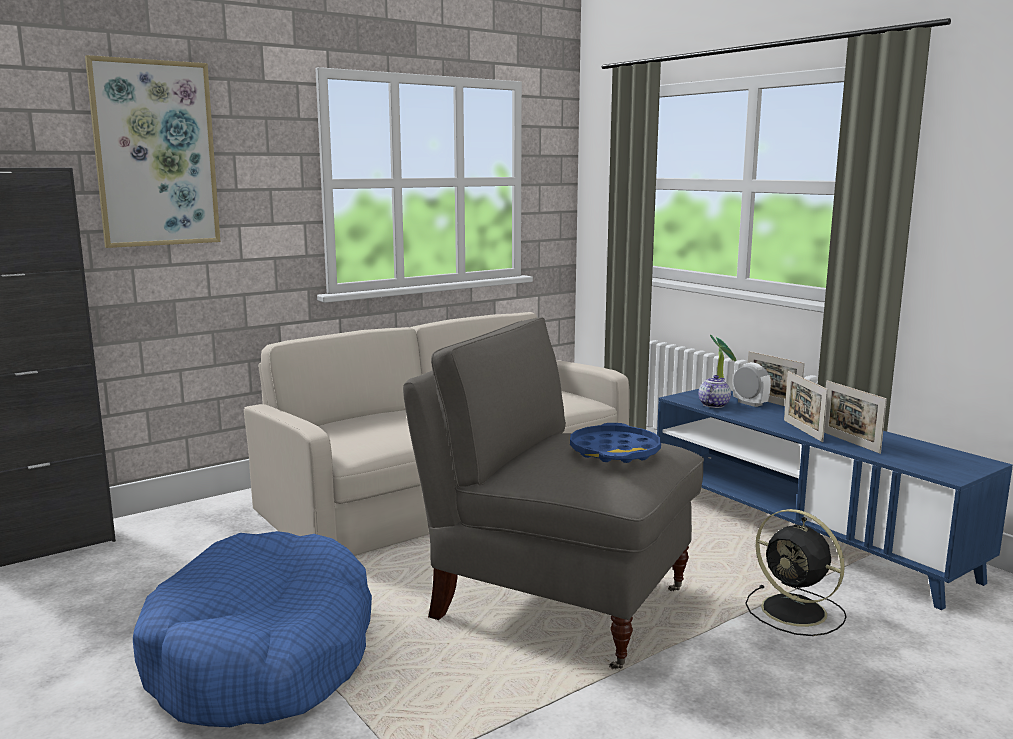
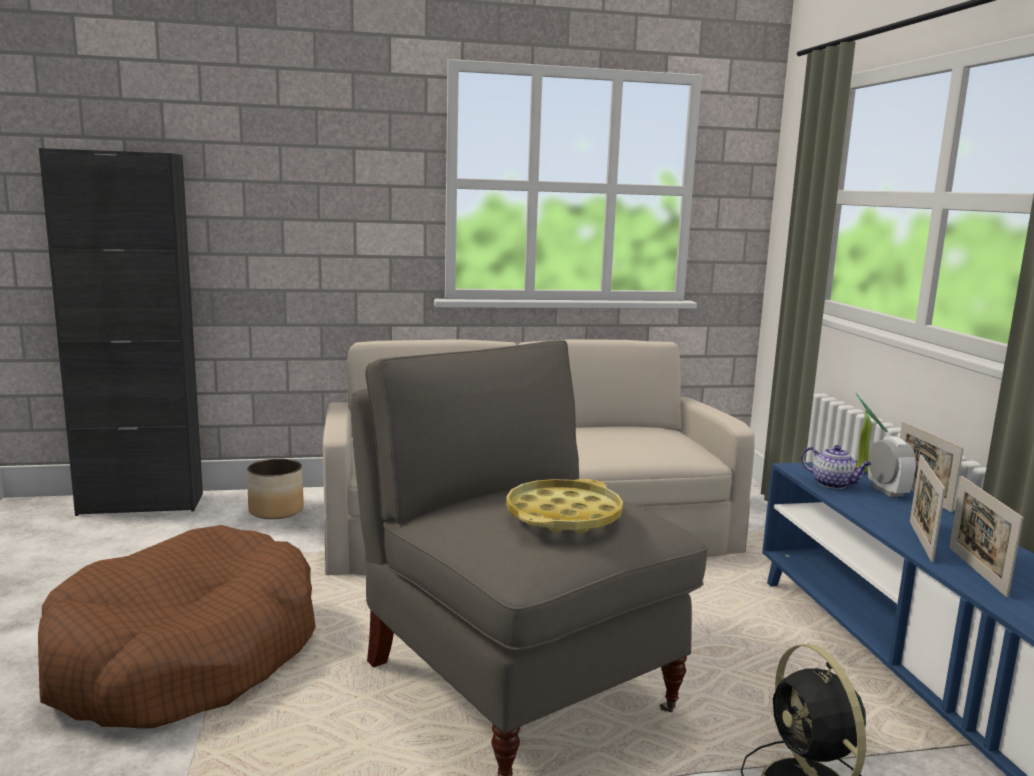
camera: 25 degrees right, 0 degrees up
picture [85,55,220,248] -> none
blue dog bed [133,531,372,727] -> brown dog bed [38,525,316,729]
blue tray [570,423,661,463] -> yellow tray [506,479,623,534]
teapot [699,375,731,408] -> teapot turned 75 degrees clockwise [801,445,872,489]
none -> planter [247,459,304,519]

